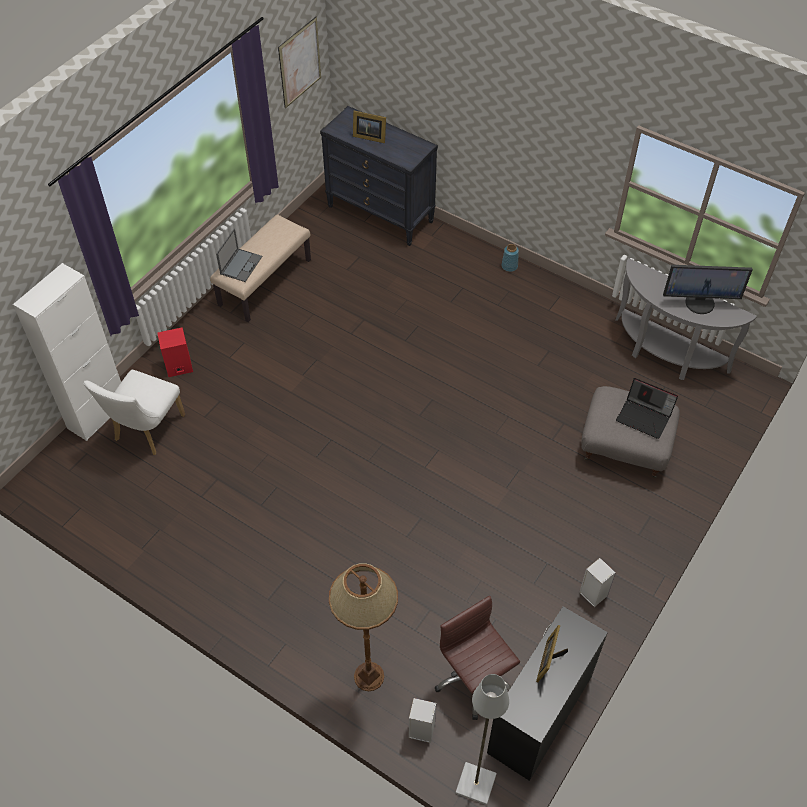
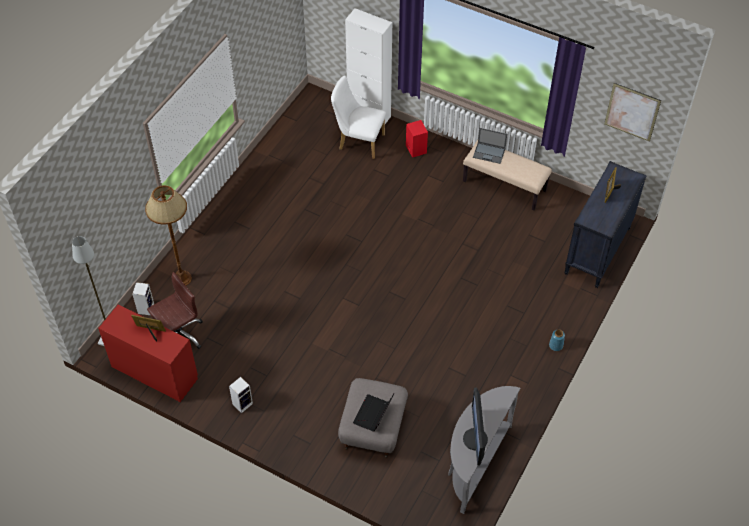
camera: 85 degrees right, 0 degrees up
black desk [487,606,608,781] -> red desk [98,304,198,402]

